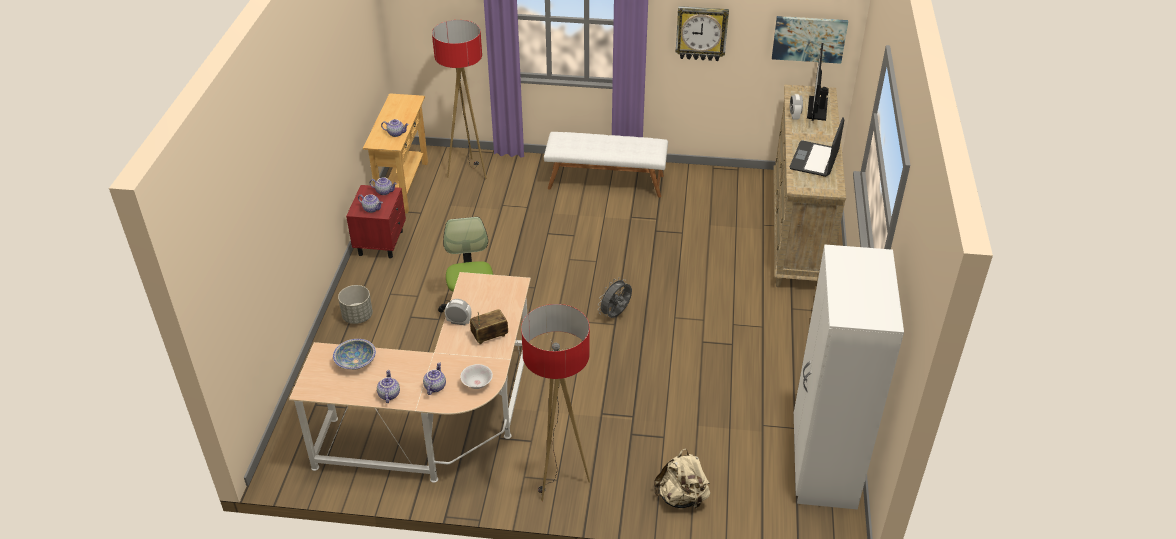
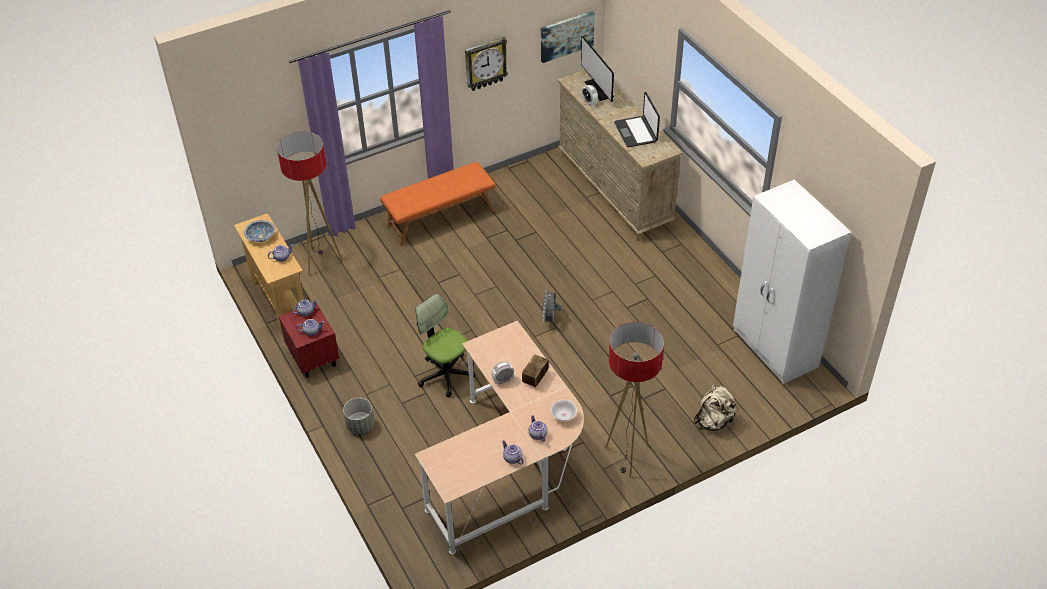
camera: 35 degrees left, 5 degrees up
bowl [333,339,376,370] -> bowl moved to [244,220,275,242]
white bench [544,132,668,198] -> orange bench [380,162,496,246]

